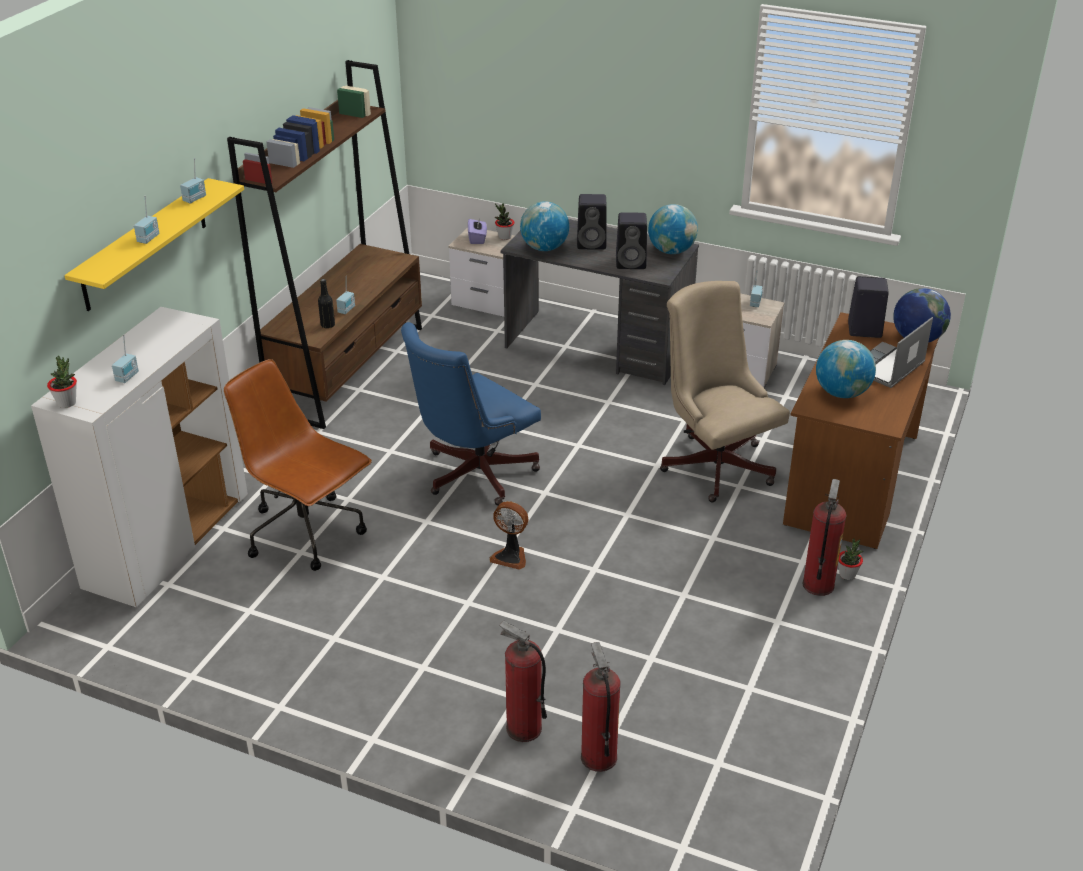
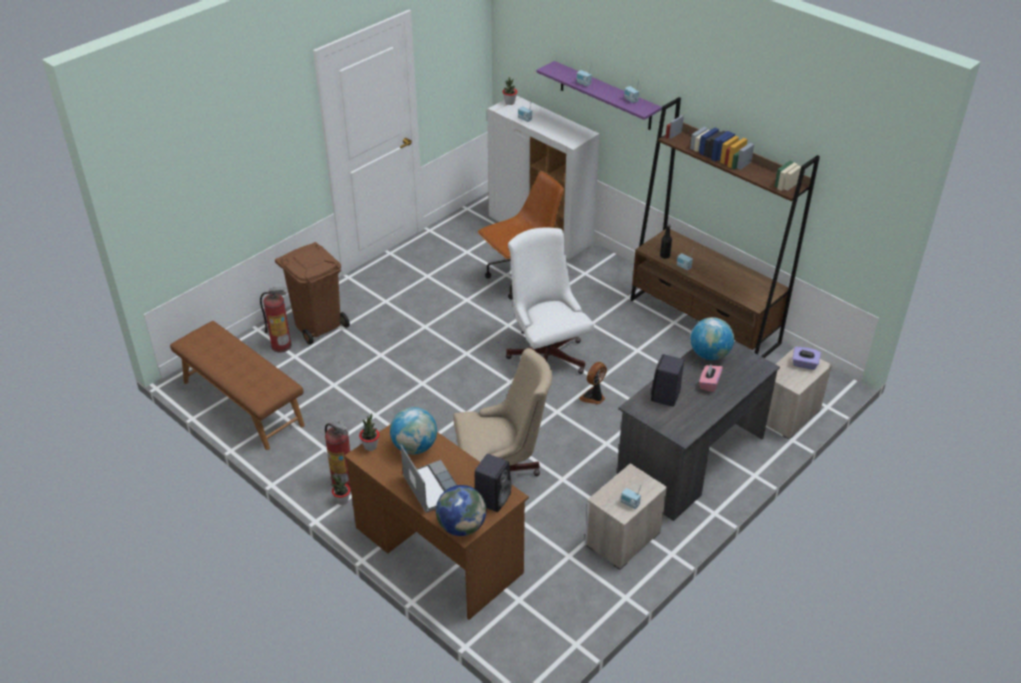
camera: 110 degrees right, 5 degrees up
yellow shelf [64,178,244,311] -> purple shelf [536,61,662,130]
blue office chair [401,322,541,506] -> white office chair [506,228,594,374]
fan [489,501,529,570] -> fan moved to [579,362,607,404]
potted plant [495,203,514,240] -> potted plant moved to [359,413,379,451]
fire extinguisher [500,621,547,742] -> brown trash can [275,242,350,345]
black speaker [577,194,607,250] -> pink tissue box [699,365,723,392]
globe [648,204,698,254] -> none
none -> brown bench [170,321,305,450]

